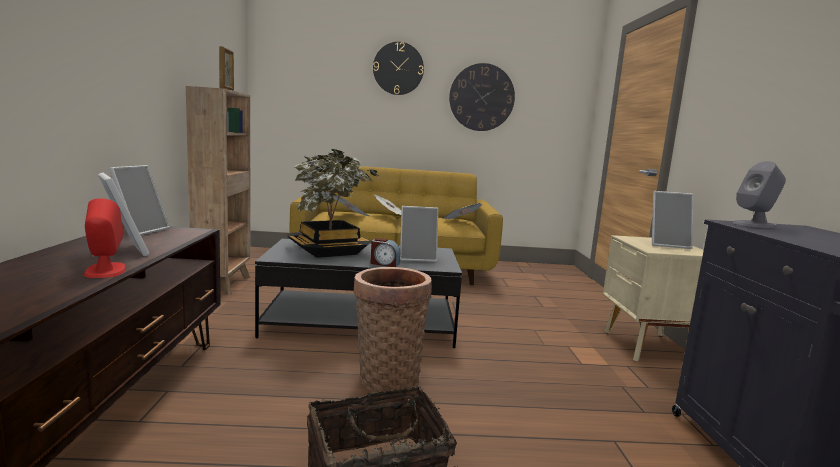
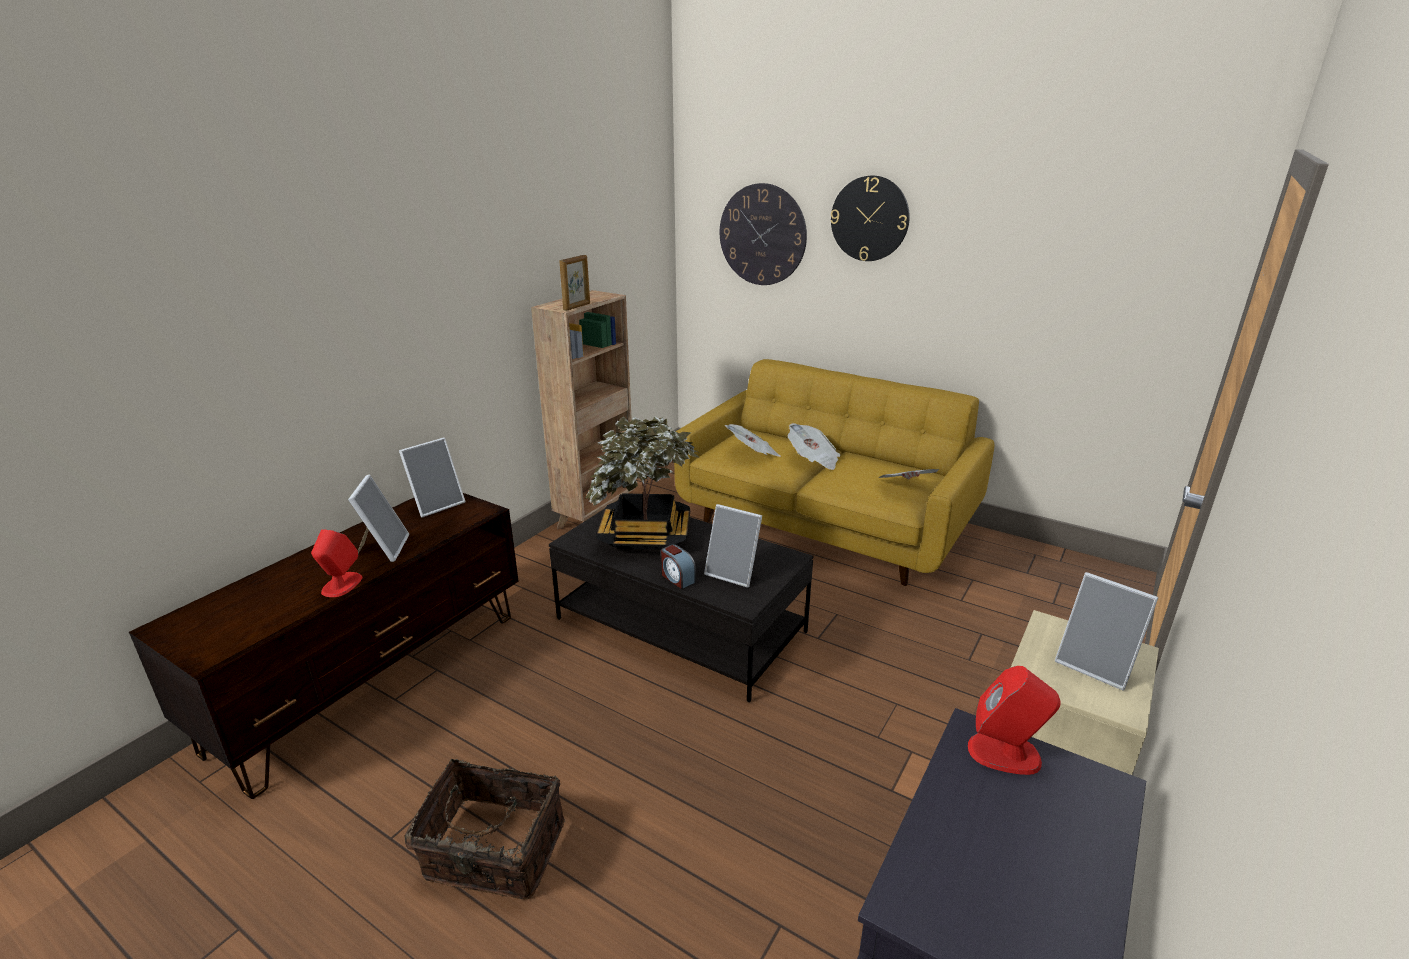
camera: 35 degrees right, 15 degrees up
basket [353,267,432,393] -> none
wall clock [449,63,515,131] -> wall clock moved to [720,183,807,285]
grey speaker [733,161,786,228] -> red speaker [968,666,1061,775]

